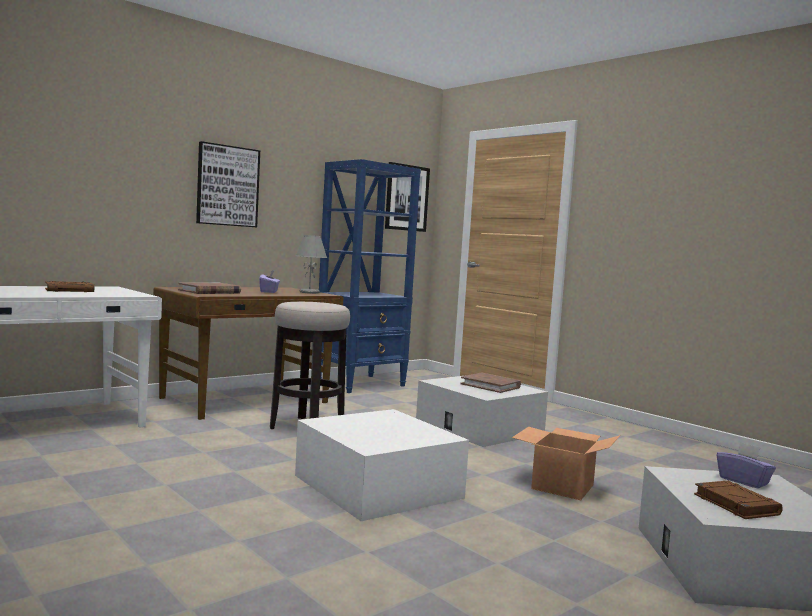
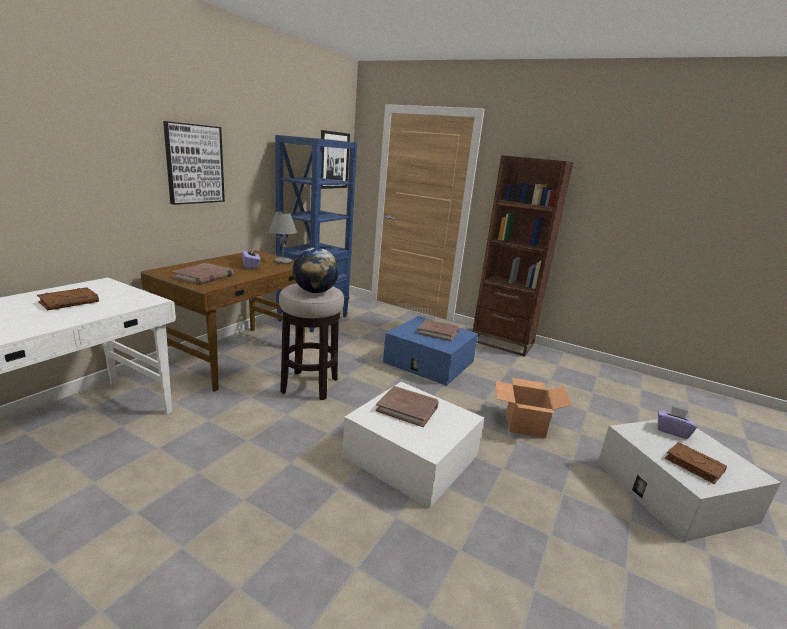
camera: 20 degrees left, 15 degrees up
white storage box [416,375,548,447] -> blue storage box [383,316,478,386]
none -> globe [293,247,339,293]
none -> brown book [376,386,439,427]
none -> brown bookcase [472,155,574,357]

